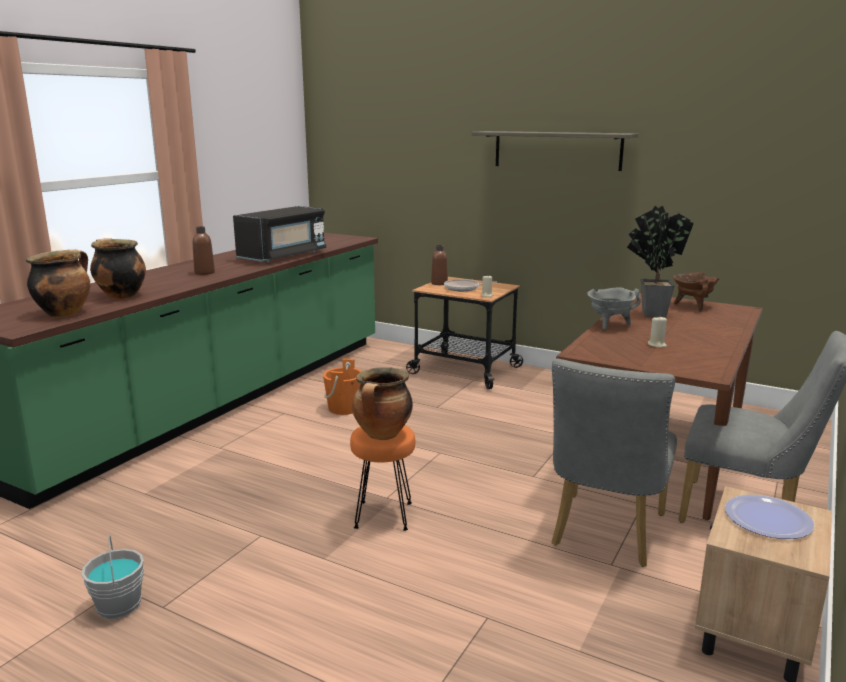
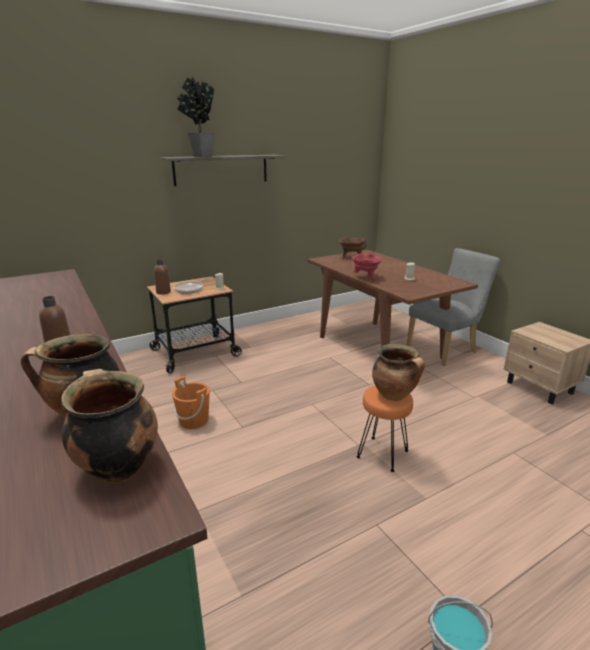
camera: 60 degrees left, 5 degrees up
black microwave [233,206,326,262] -> none
grey chair [551,359,677,567] -> none
grey cooking pot [587,287,641,330] -> red cooking pot [352,252,382,281]
potted plant [627,205,694,318] -> potted plant moved to [177,77,214,157]
plate [725,495,815,539] -> none

